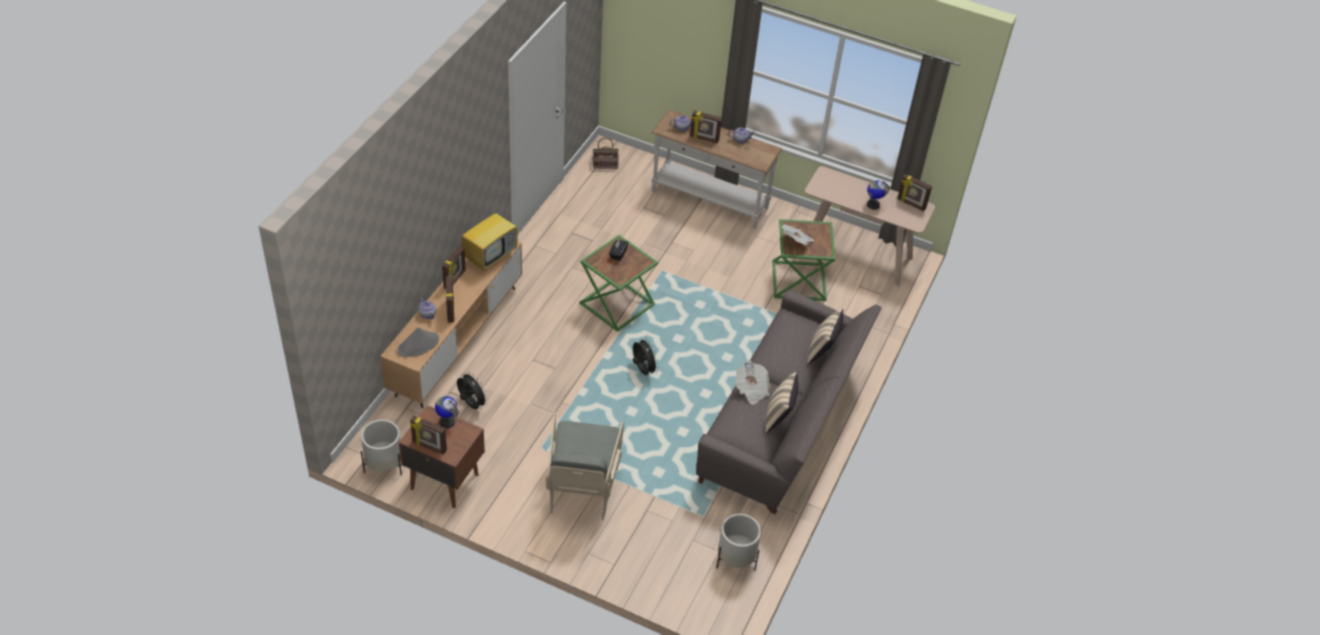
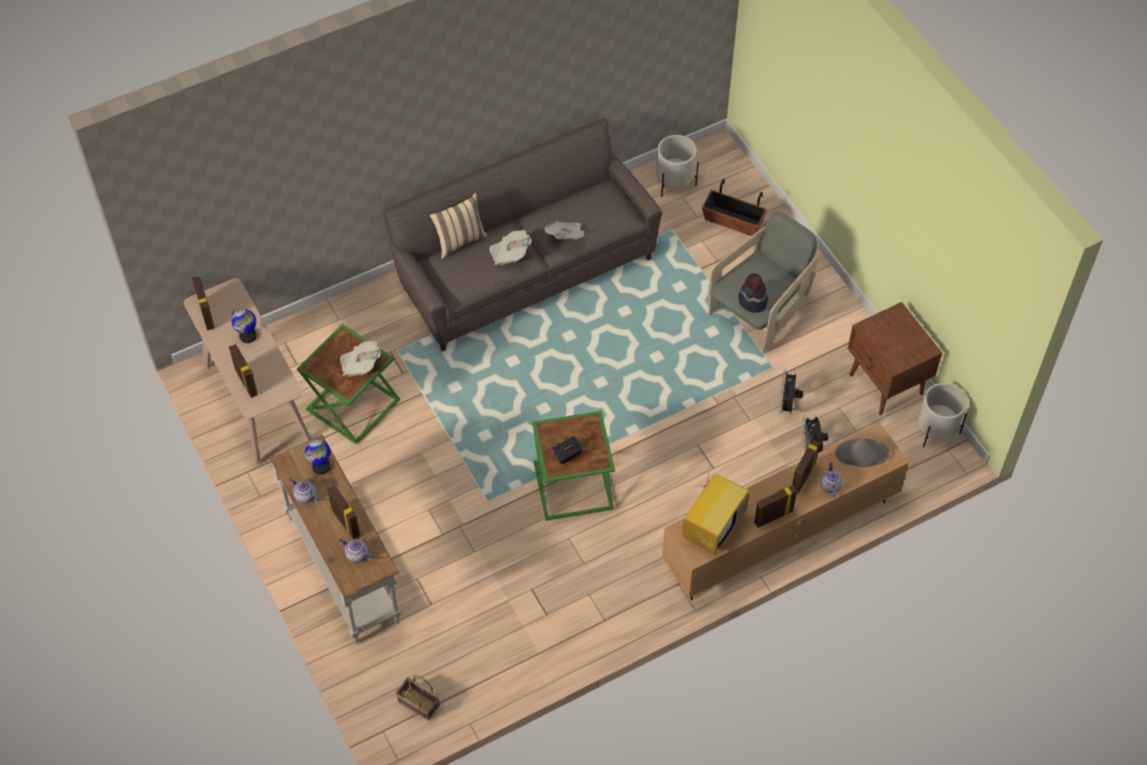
camera: 140 degrees left, 10 degrees up
picture frame [410,415,447,455] -> picture frame moved to [229,344,258,398]
globe [435,396,458,428] -> globe moved to [305,437,331,474]
television [462,200,518,271] -> television turned 135 degrees clockwise [682,467,749,555]
black fan [633,338,659,375] -> black fan moved to [779,369,803,416]
beige pillow [765,372,798,434] -> none
none -> newspaper [489,230,531,265]
none -> planter [702,179,767,236]
none -> hat [739,273,768,313]

